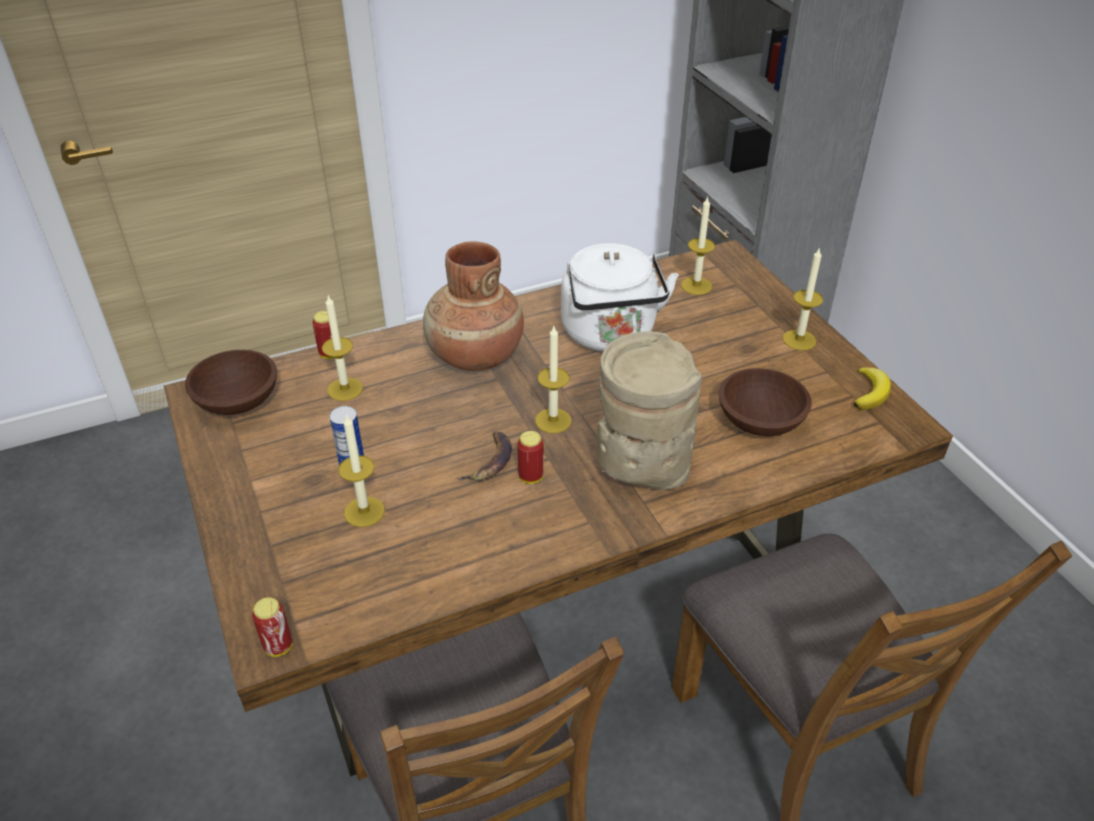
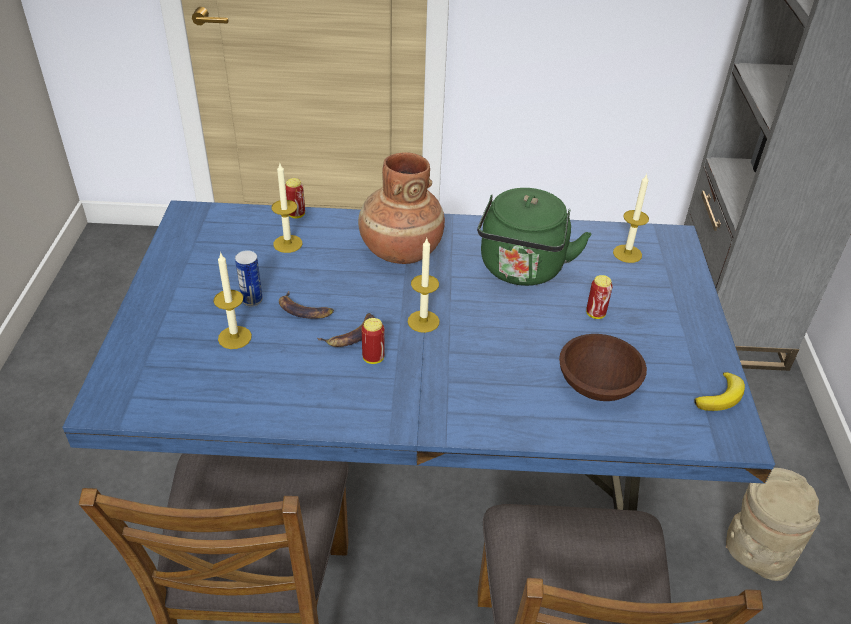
camera: 25 degrees right, 0 degrees up
brown dining table [164,240,953,776] -> blue dining table [62,200,775,511]
brown bowl [185,350,277,415] -> none
can [252,597,292,657] -> can moved to [586,275,613,319]
white kettle [561,243,679,351] -> green kettle [477,188,591,286]
beige vase [596,331,702,490] -> beige vase moved to [726,468,820,581]
candle [783,247,823,350] -> none
none -> banana [279,291,334,319]

